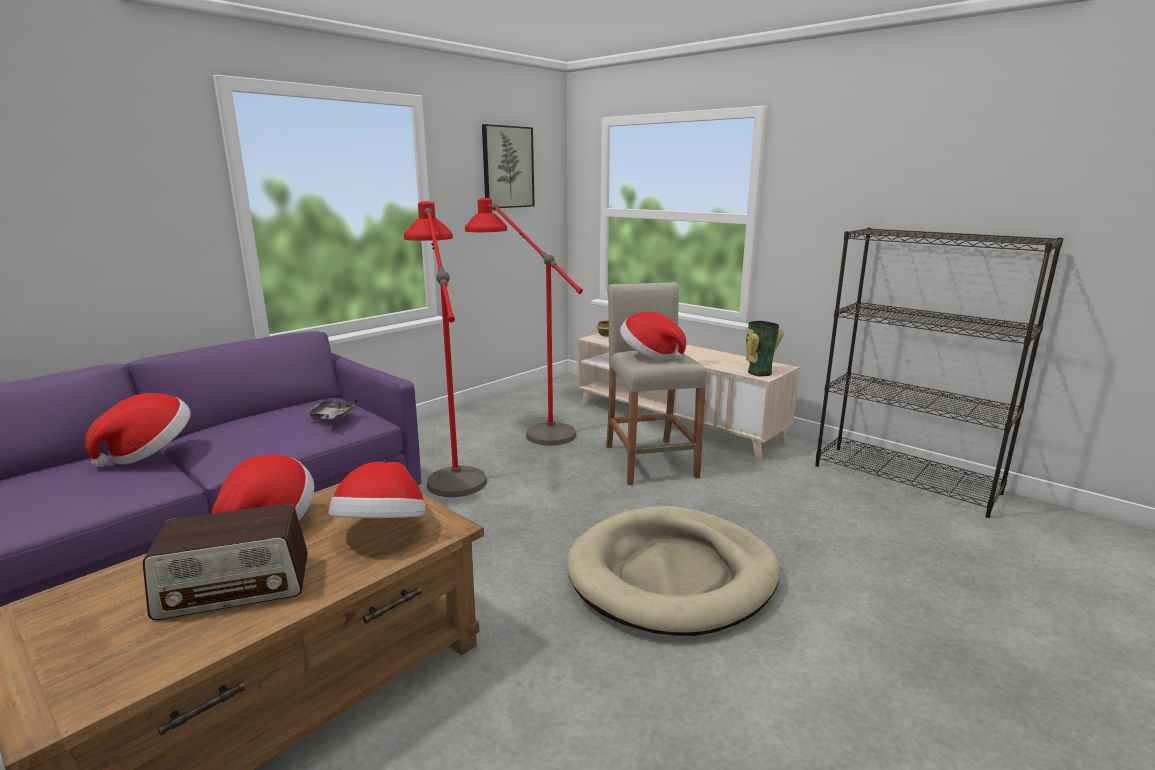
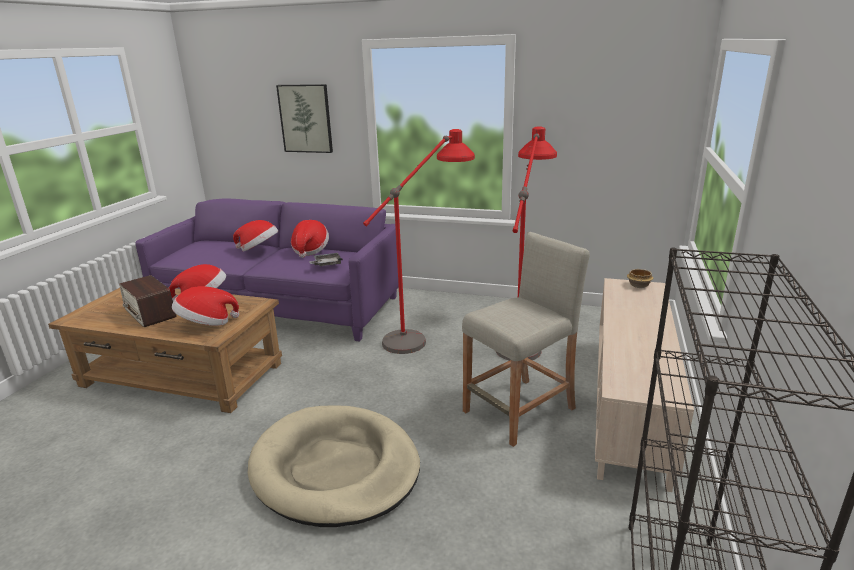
camera: 65 degrees right, 5 degrees up
picture [482,124,535,208] -> picture moved to [276,84,333,153]
hat [620,312,686,361] -> hat moved to [291,220,329,258]
vase [746,321,784,376] -> none

